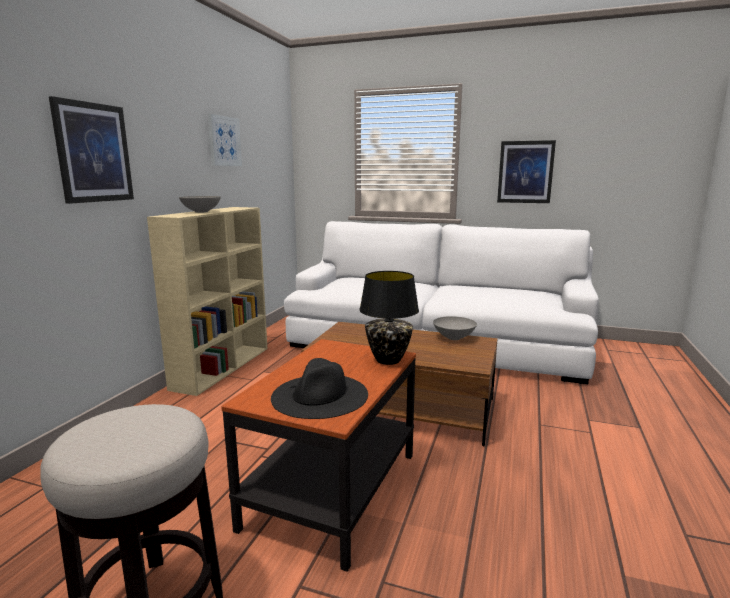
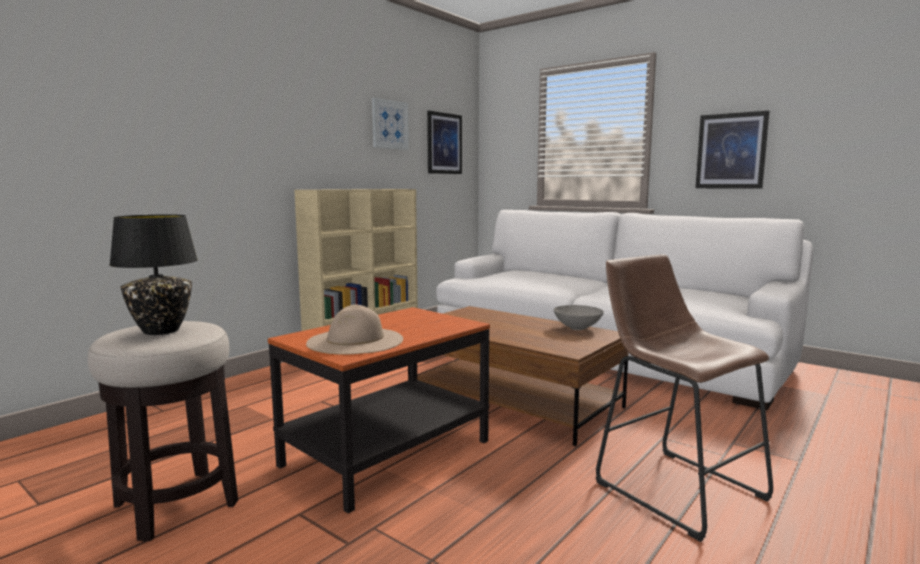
camera: 20 degrees right, 5 degrees down
picture [49,96,134,204] -> picture moved to [427,111,462,174]
grey bowl [179,196,221,213] -> none
black hat [271,358,368,419] -> beige hat [306,305,403,355]
black table lamp [359,271,419,365] -> black table lamp moved to [109,215,198,335]
none -> brown stool [596,254,773,542]

